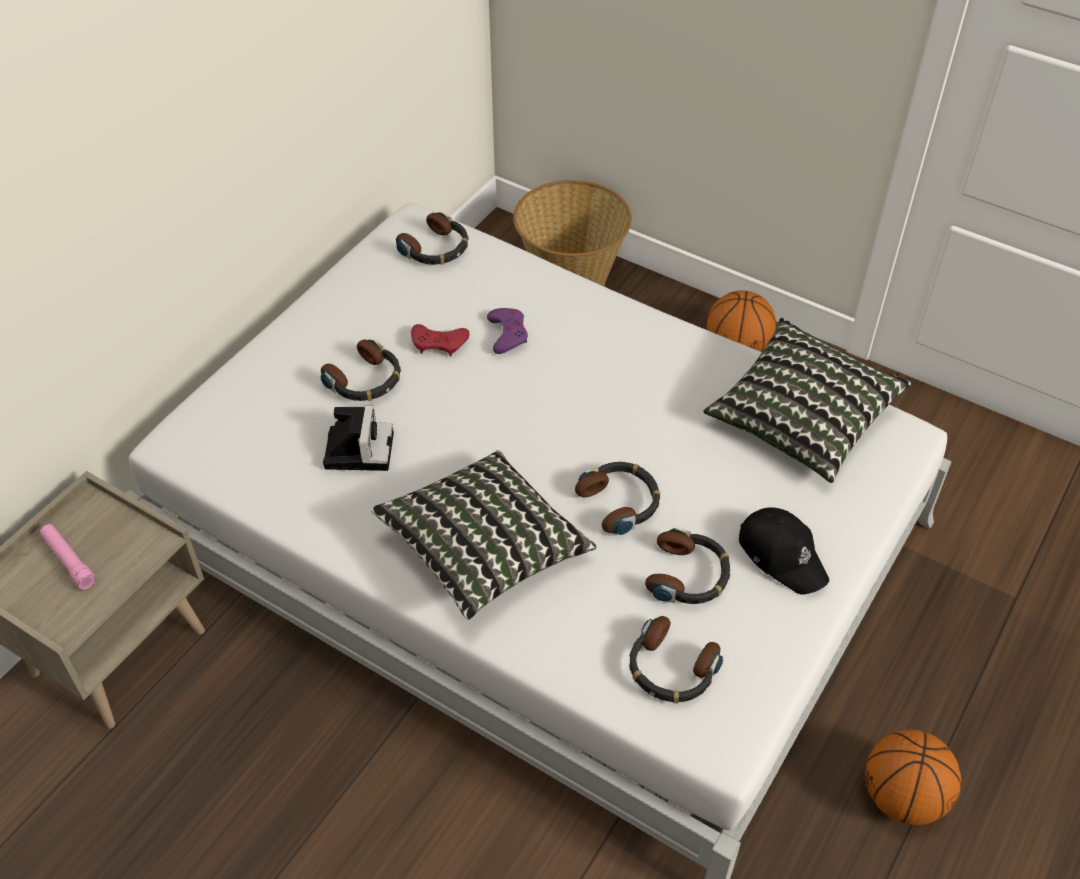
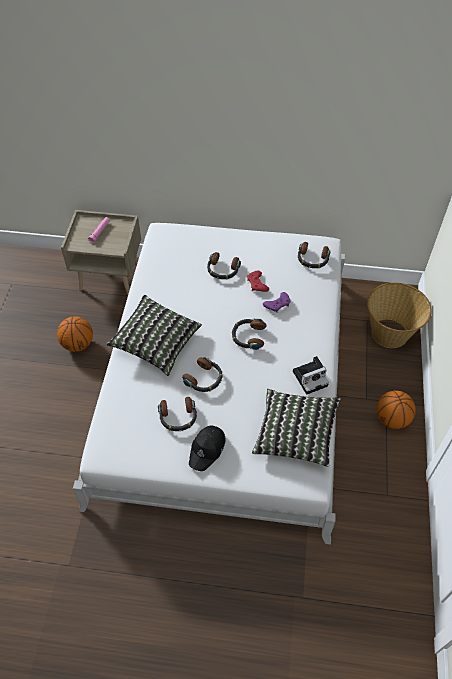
camera: 65 degrees right, 5 degrees up
camera [323,405,394,471] -> camera moved to [293,356,329,395]
headphones [629,616,723,703] -> headphones moved to [232,318,266,350]
basketball [865,730,961,825] -> basketball moved to [57,316,93,352]

